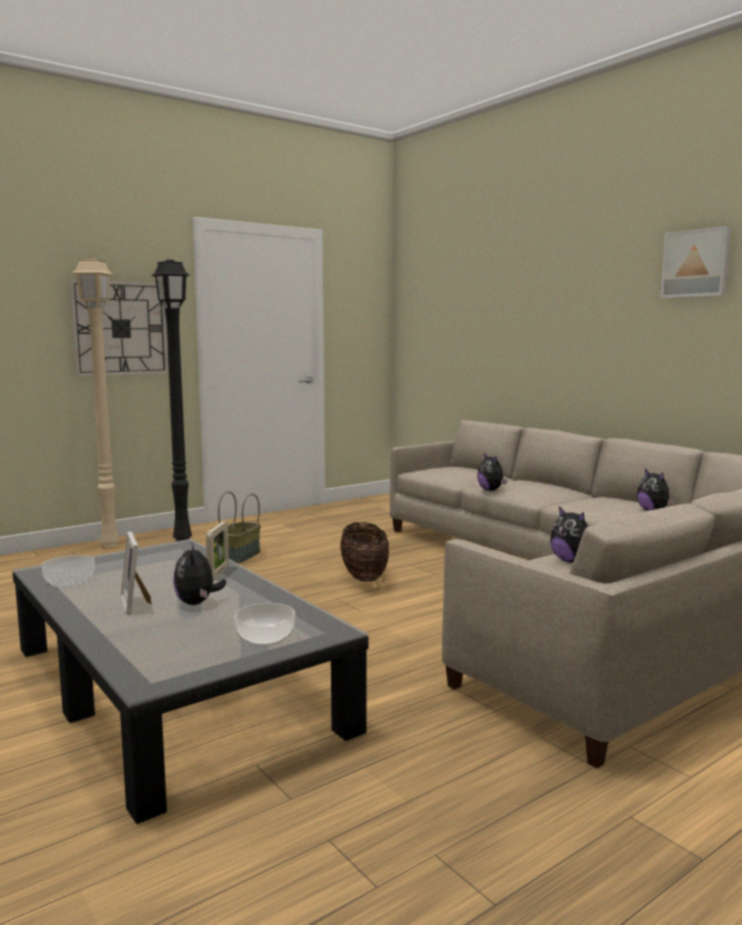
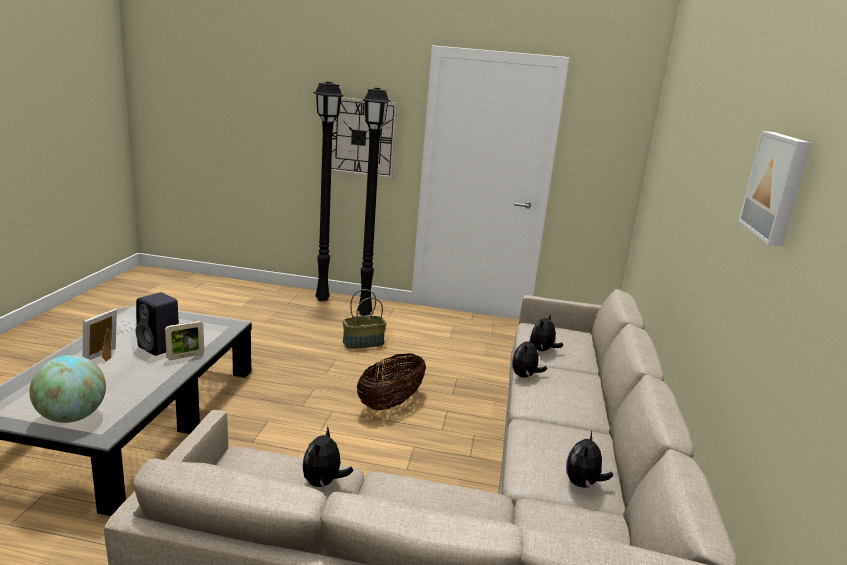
camera: 45 degrees right, 10 degrees up
beige floor lamp [71,258,120,548] -> black floor lamp [313,82,344,301]
plush toy [173,542,226,605] -> plush toy moved to [531,315,563,351]
bowl [234,603,295,646] -> globe [29,355,106,423]
none -> black speaker [136,292,179,356]

